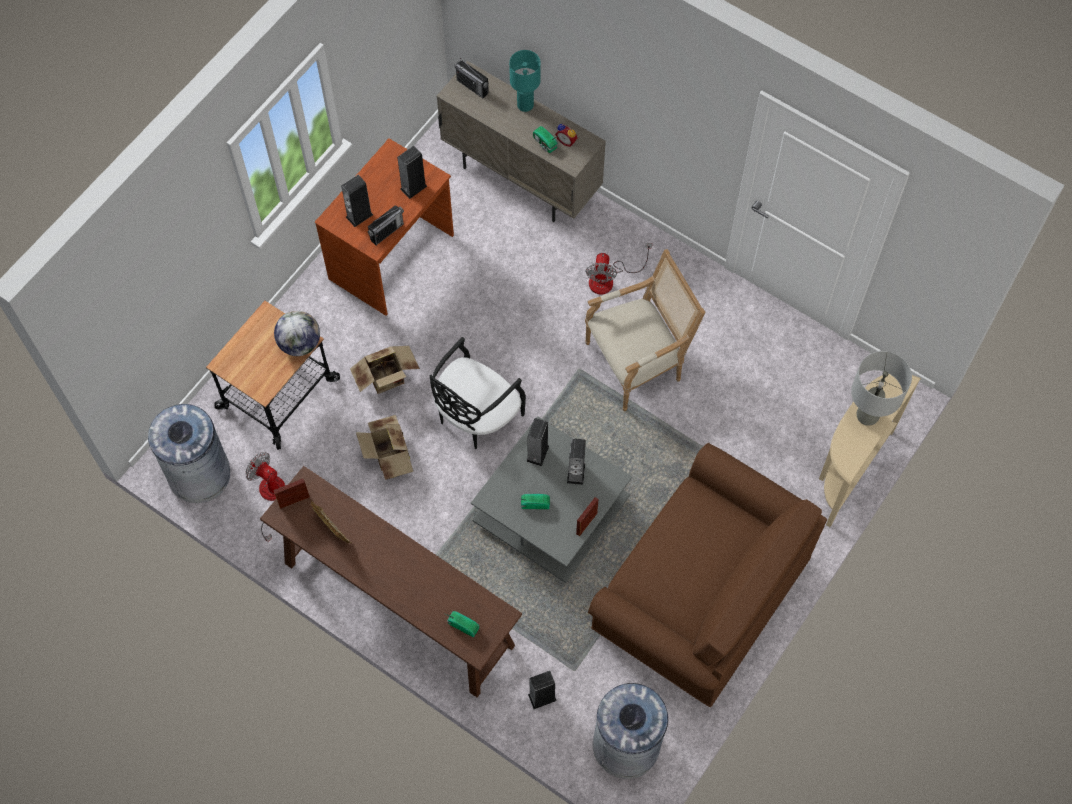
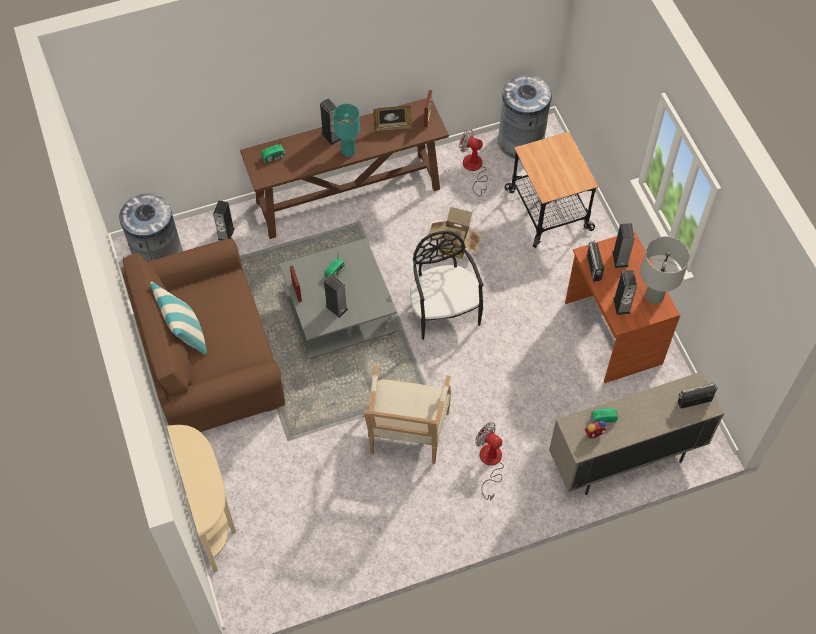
camera: 125 degrees right, 5 degrees down
fan [245,452,285,542] -> fan turned 135 degrees counterclockwise [459,129,488,197]
globe [274,311,320,356] -> none
cardboard box [350,346,420,394] -> none
turquoise table lamp [509,50,541,112] -> turquoise table lamp moved to [333,104,360,157]
speaker [526,418,549,466] -> speaker moved to [320,98,341,145]
grey table lamp [851,351,912,426] -> grey table lamp moved to [640,236,690,304]
none -> pillow [150,282,207,355]

